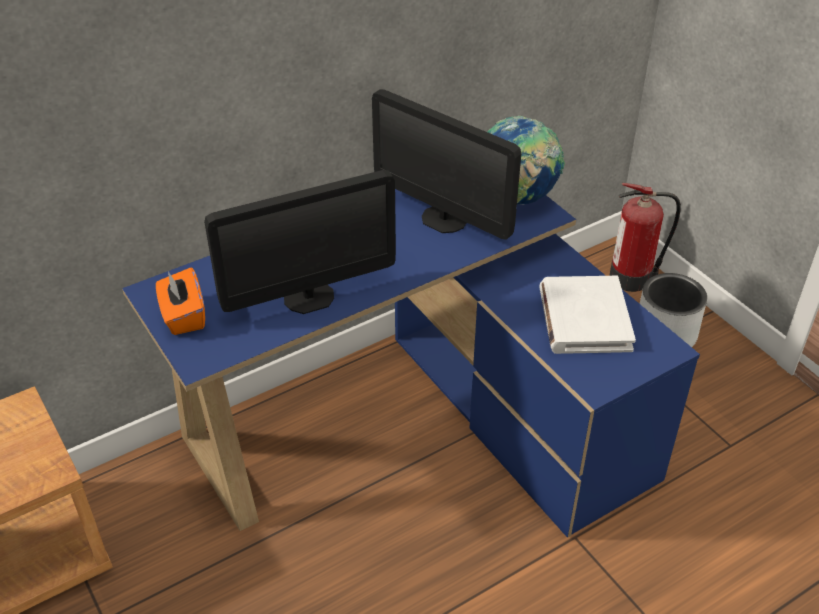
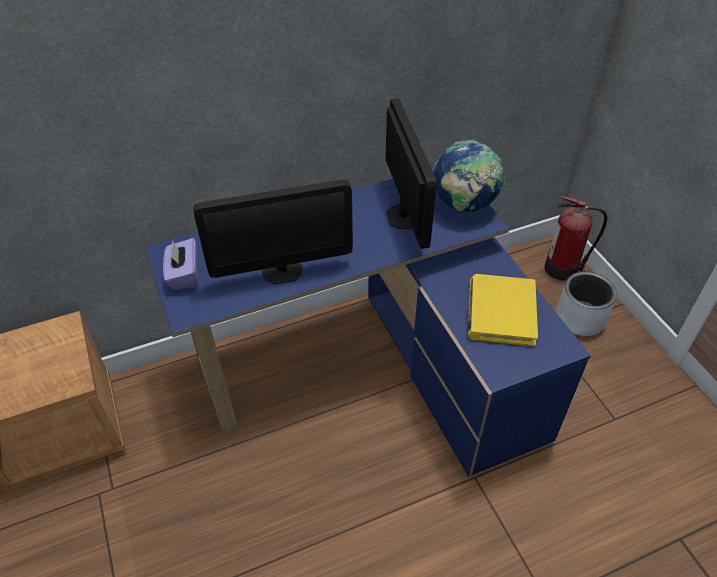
camera: 10 degrees right, 5 degrees up
orange tissue box [156,268,205,335] -> purple tissue box [163,238,198,290]
monitor [372,89,521,240] -> monitor turned 150 degrees counterclockwise [385,99,436,249]
white book [539,276,636,354] -> yellow book [468,274,538,347]

